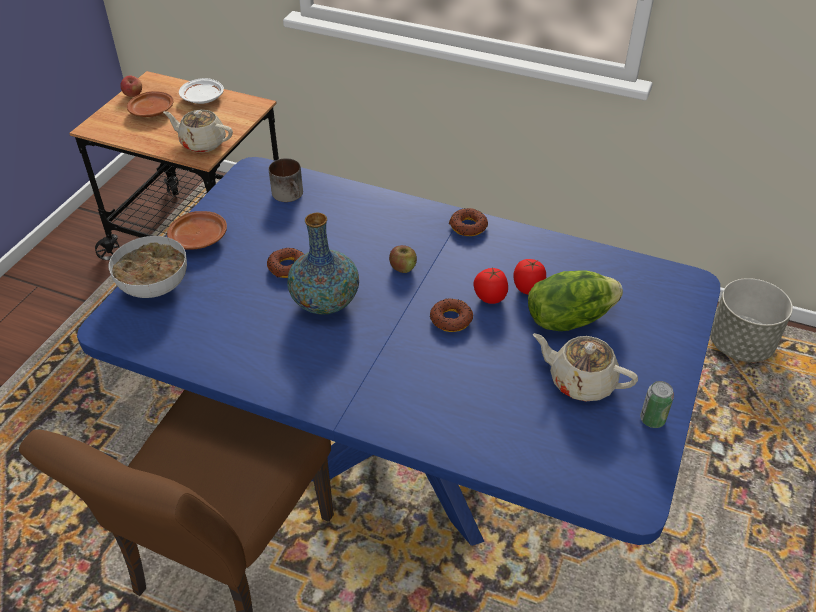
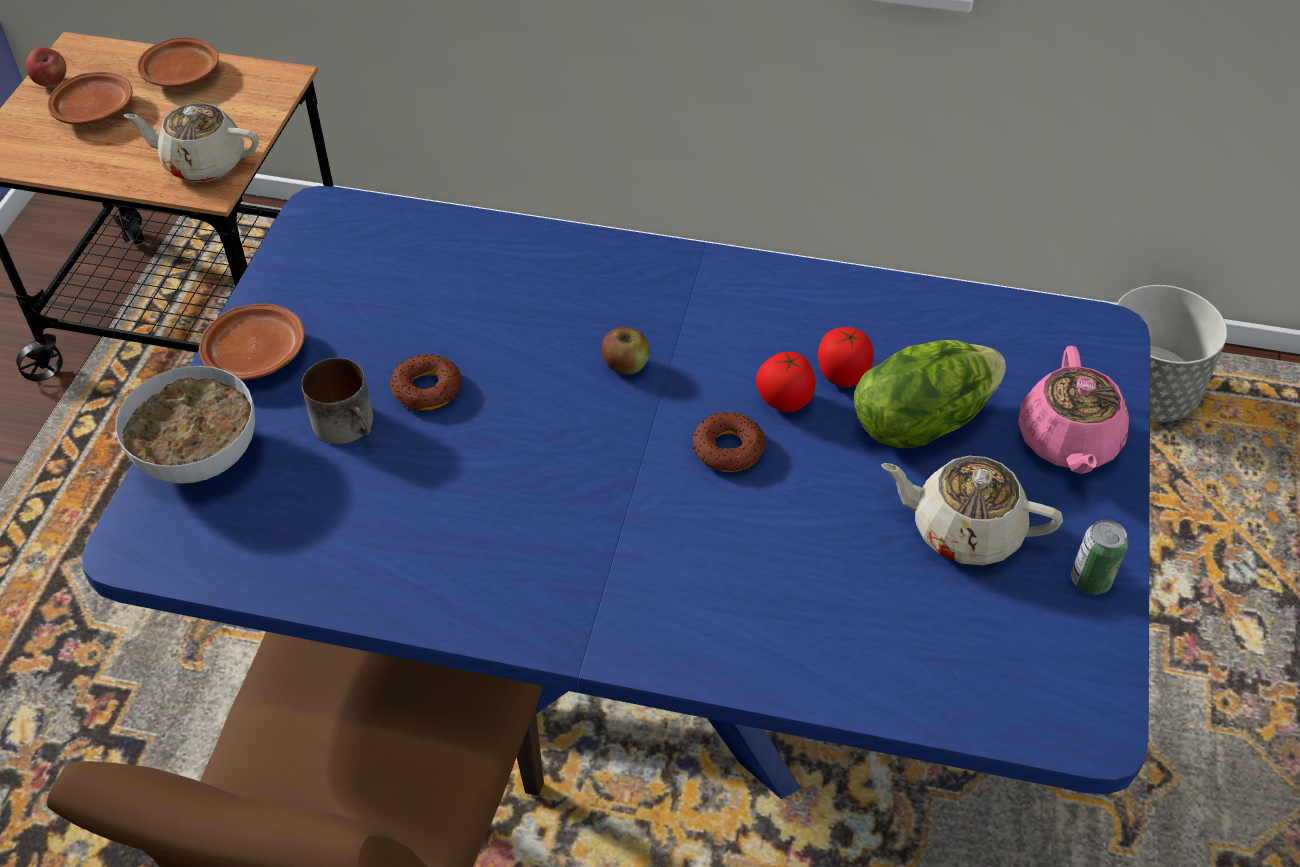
camera: 10 degrees left, 5 degrees up
white plate [179,78,224,104] -> brown plate [137,37,219,88]
mug [269,158,303,202] -> mug moved to [301,358,373,444]
vase [287,213,359,315] -> none
donut [449,208,488,236] -> none
none -> pink teapot [1018,346,1129,474]

